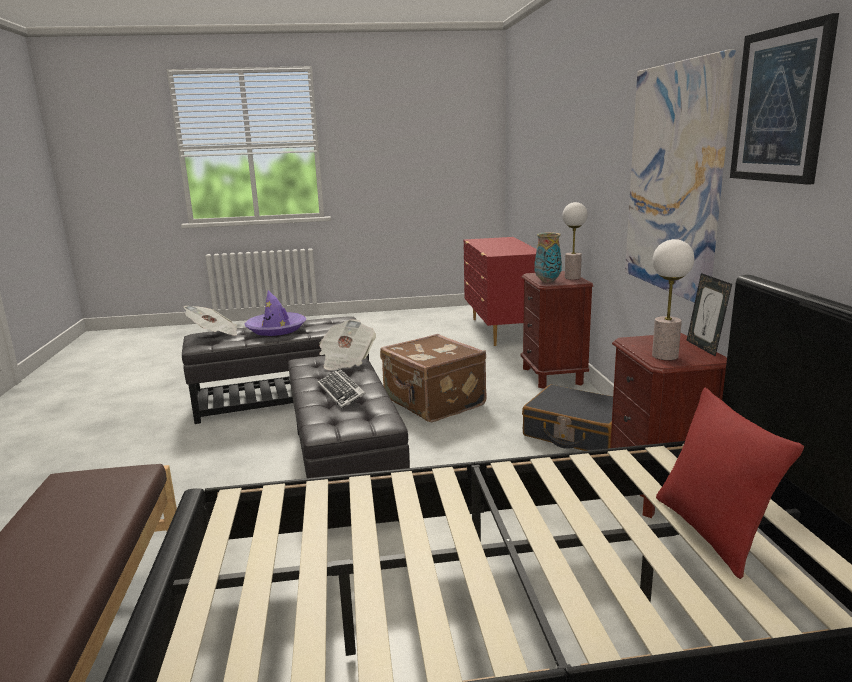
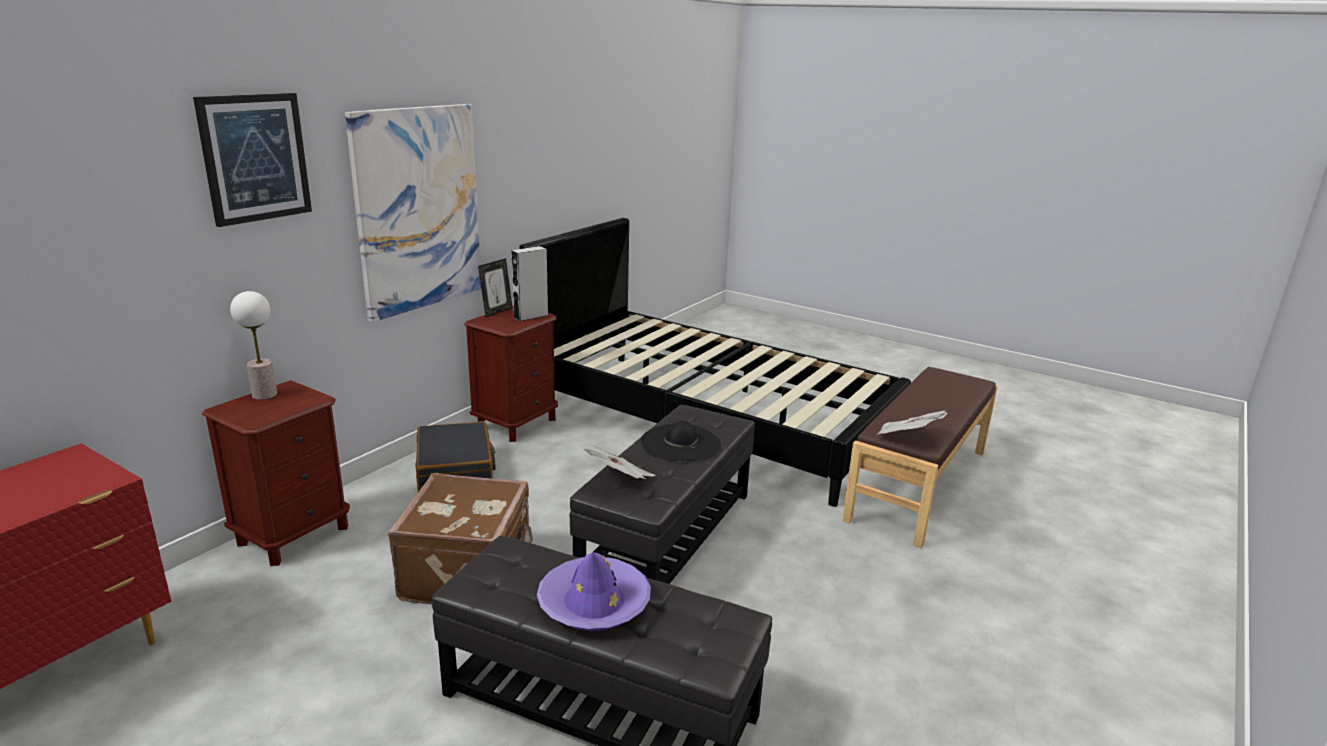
camera: 140 degrees left, 5 degrees up
newspaper [184,306,237,335] -> newspaper moved to [876,410,947,435]
keyboard [318,368,366,409] -> black hat [641,421,721,461]
vase [534,232,562,283] -> none
table lamp [652,239,694,360] -> grey speaker [511,246,549,321]
red pillow [656,388,804,579] -> none
picture [730,13,839,185] -> picture moved to [193,93,312,227]

